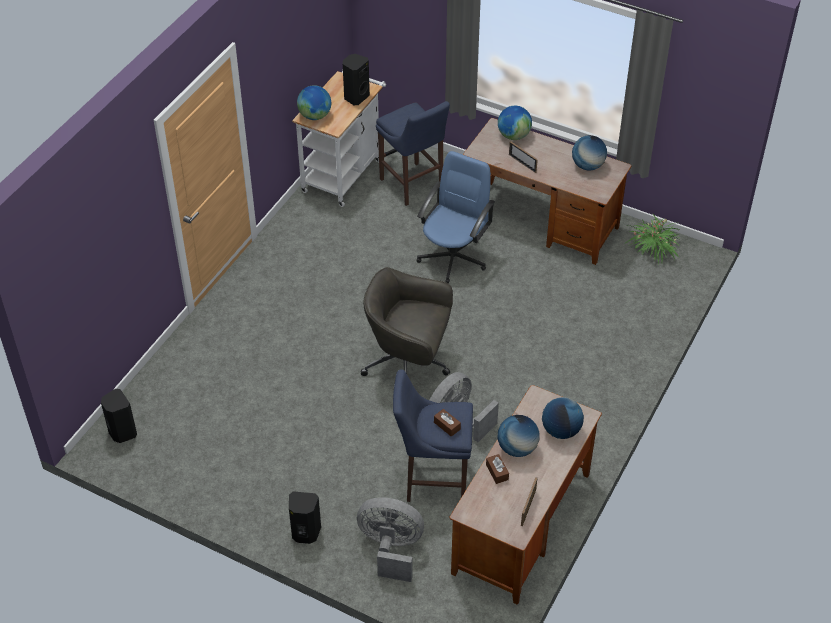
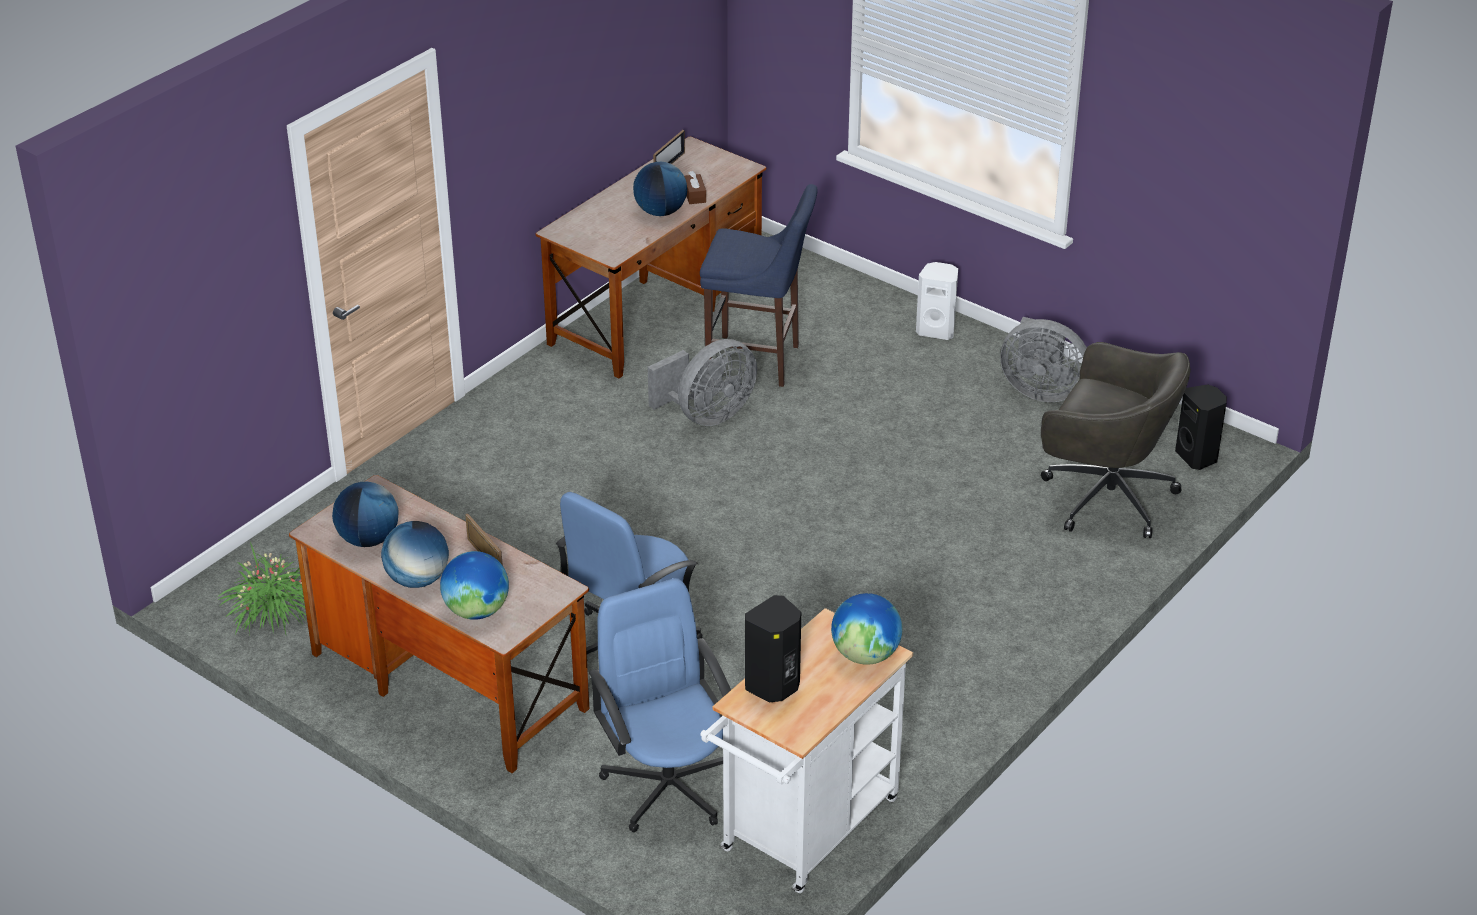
camera: 170 degrees left, 10 degrees down
black speaker [289,491,321,544] -> white speaker [916,262,958,340]
grey fan [357,497,424,582] -> grey fan moved to [1000,317,1087,402]
grey office chair [361,267,453,376] -> grey office chair moved to [1041,342,1191,538]
blue stool [376,101,450,206] -> blue office chair [589,578,731,832]
brown tissue box [434,409,461,437] -> none
globe [542,397,584,439] -> globe moved to [381,521,449,588]

